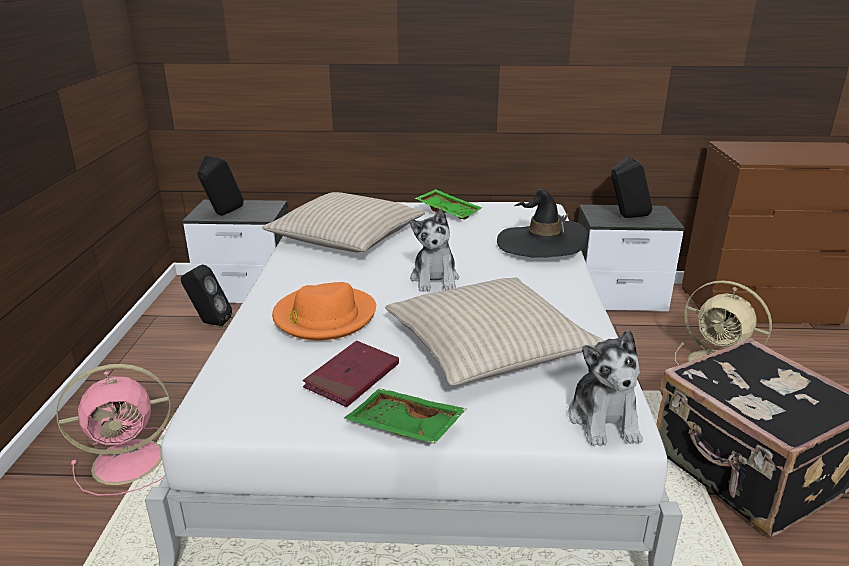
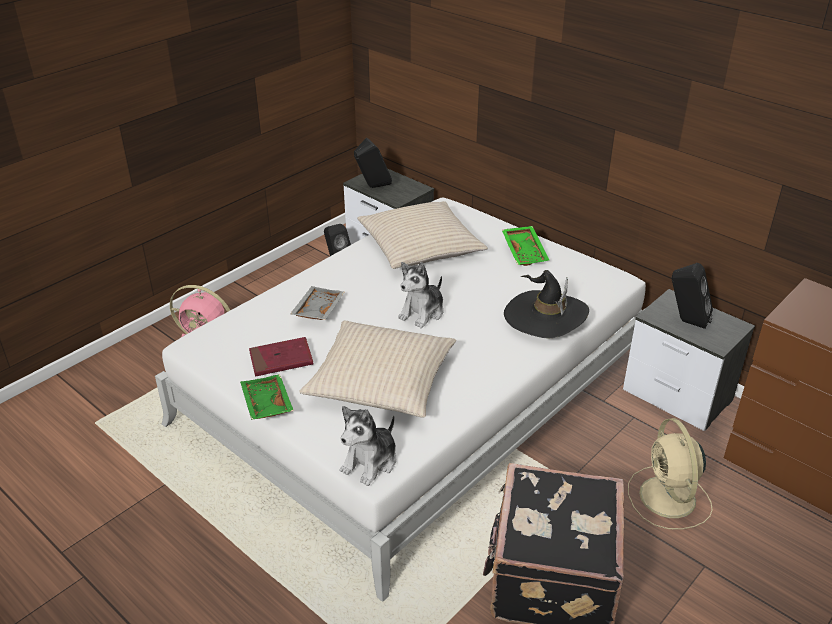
camera: 40 degrees right, 10 degrees up
orange hat [272,282,376,340] -> grey tray [290,286,344,320]

